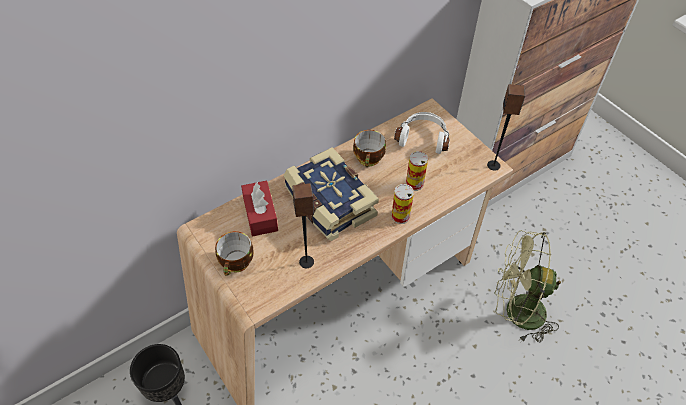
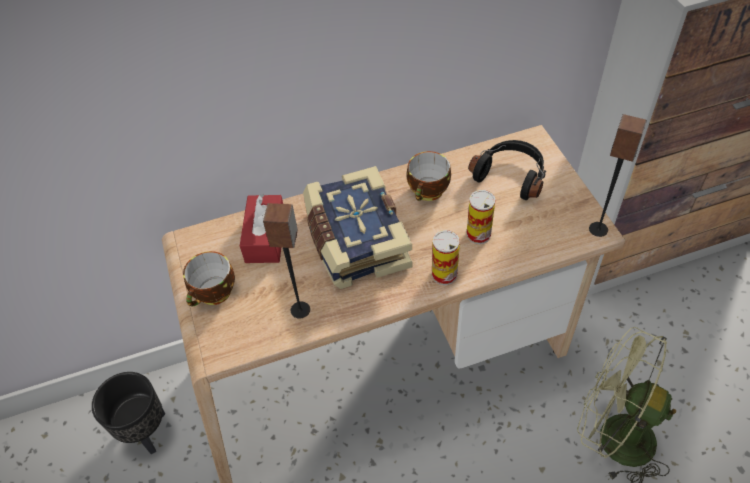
camera: 20 degrees right, 0 degrees up
white headphones [394,112,450,154] -> black headphones [468,140,546,200]

